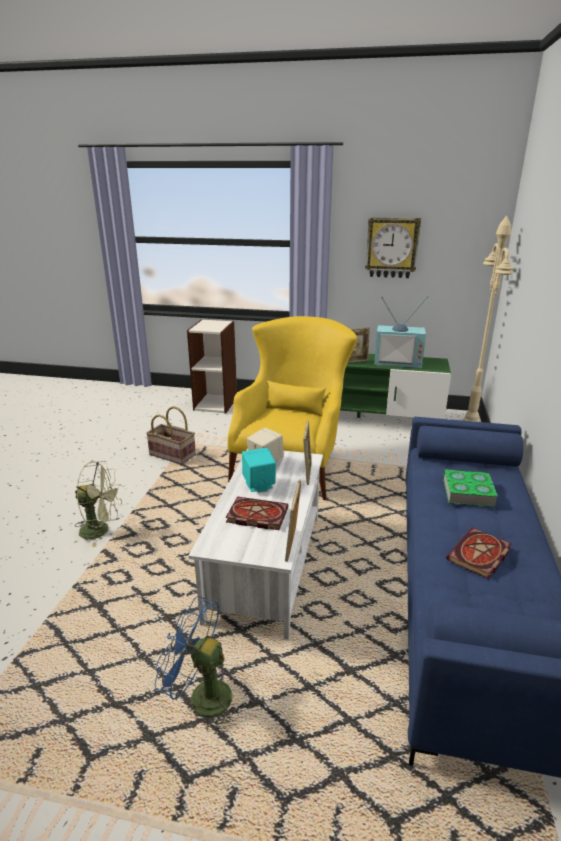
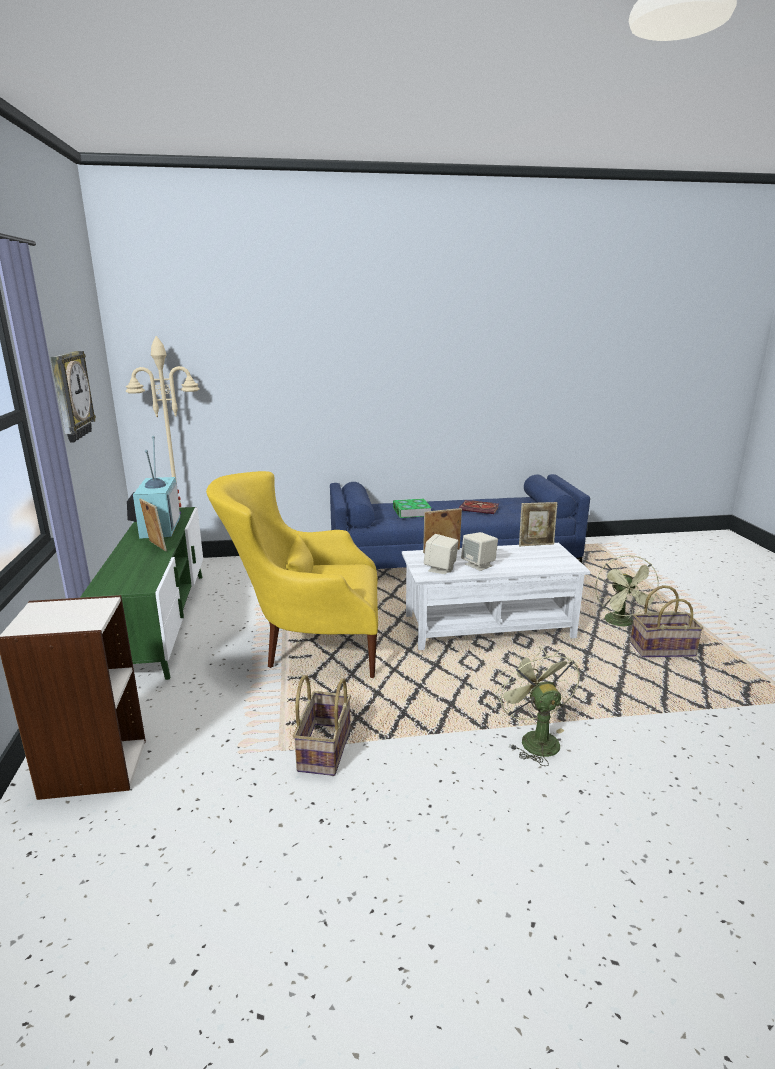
camera: 110 degrees left, 5 degrees down
blue fan [155,596,234,732] -> green fan [595,555,662,626]
book [225,497,288,530] -> none
turquoise speaker [242,448,276,493] -> beige speaker [461,532,498,571]
none -> basket [630,585,703,657]

